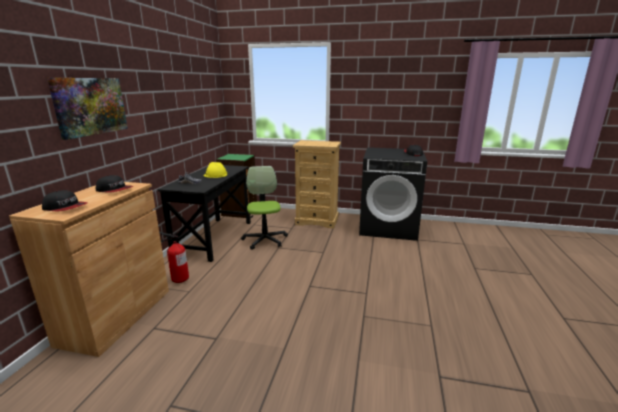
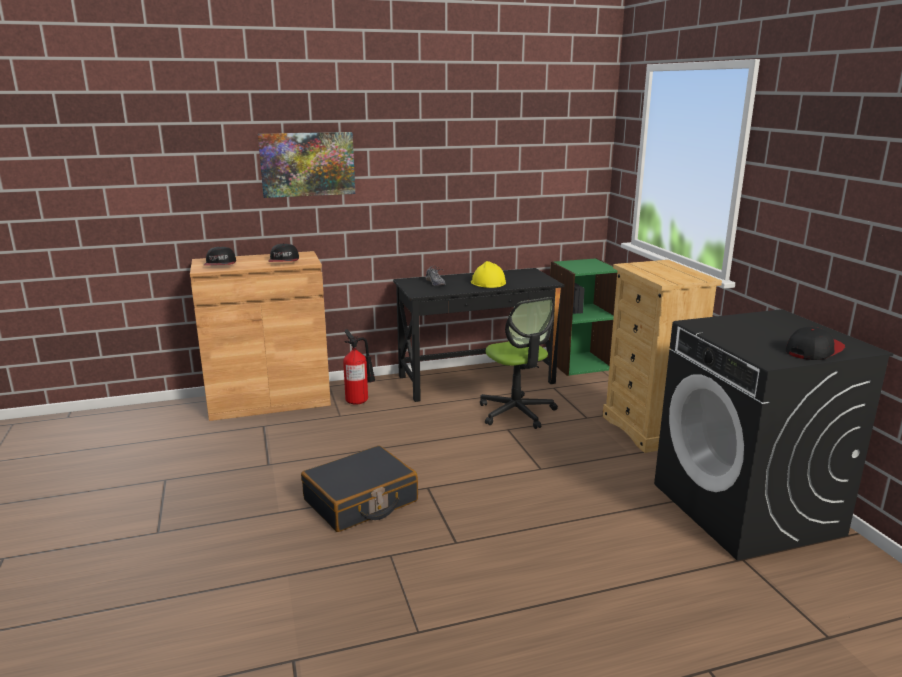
camera: 60 degrees right, 0 degrees up
office chair [241,166,288,250] -> office chair turned 105 degrees clockwise [480,297,558,429]
none -> black suitcase [301,446,418,532]

